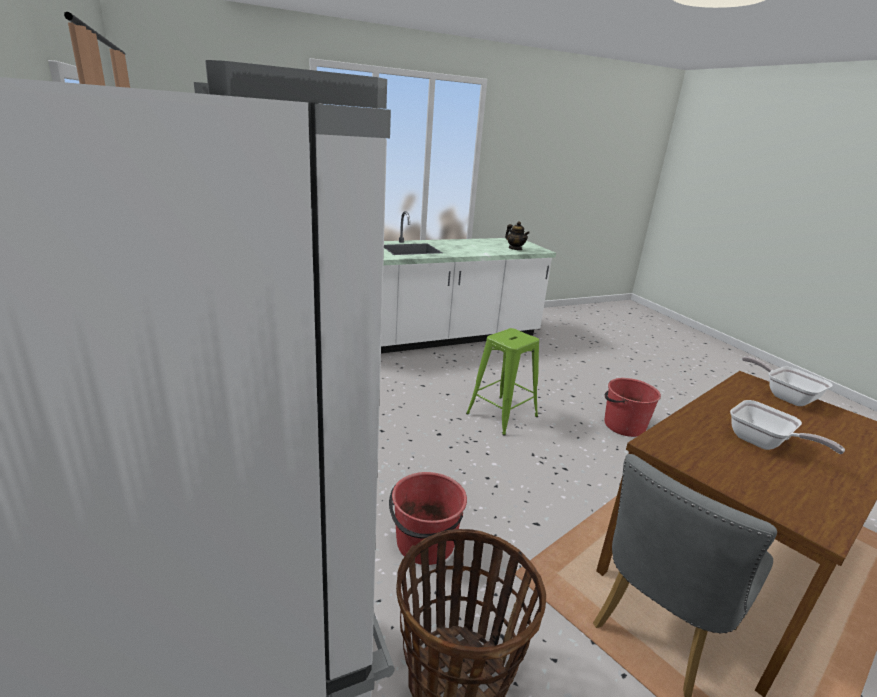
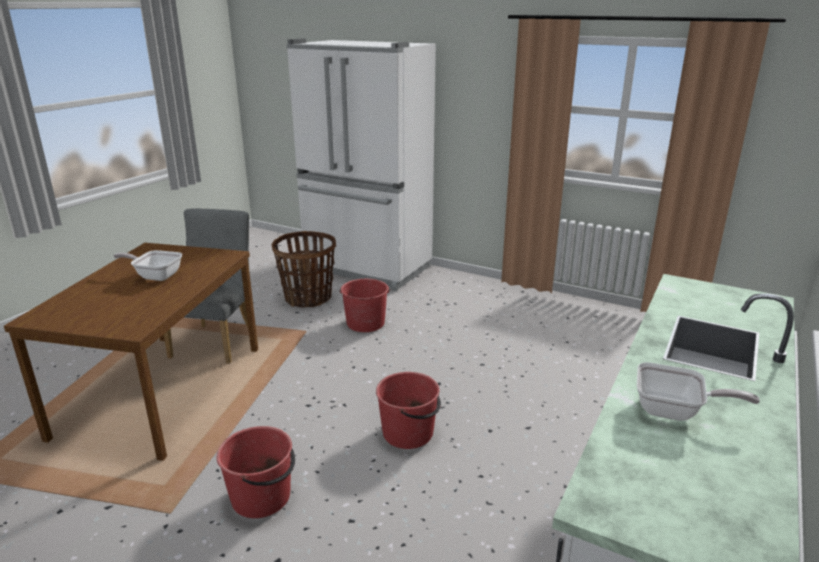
camera: 145 degrees right, 0 degrees up
green stool [466,328,539,435] -> red bucket [376,372,441,449]
teapot [505,221,530,250] -> none
frying pan [742,356,833,406] -> frying pan moved to [637,362,760,421]

